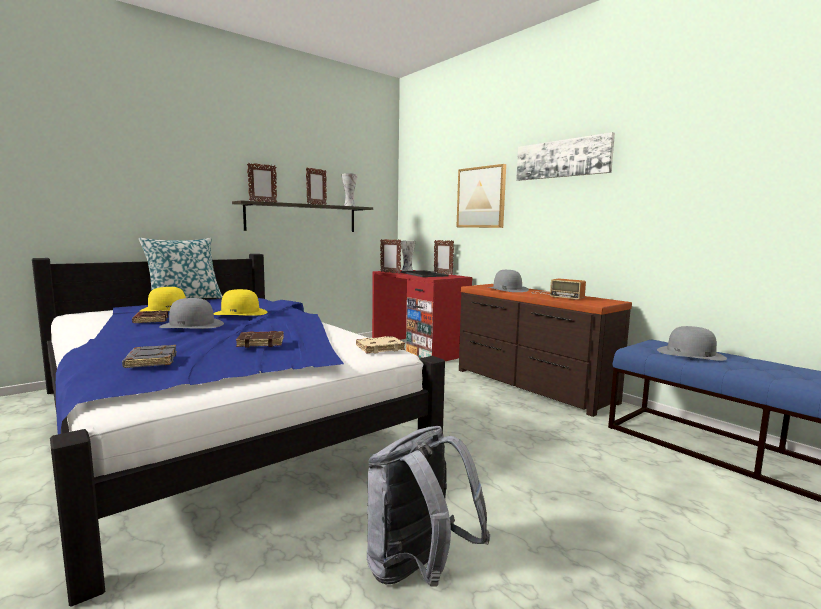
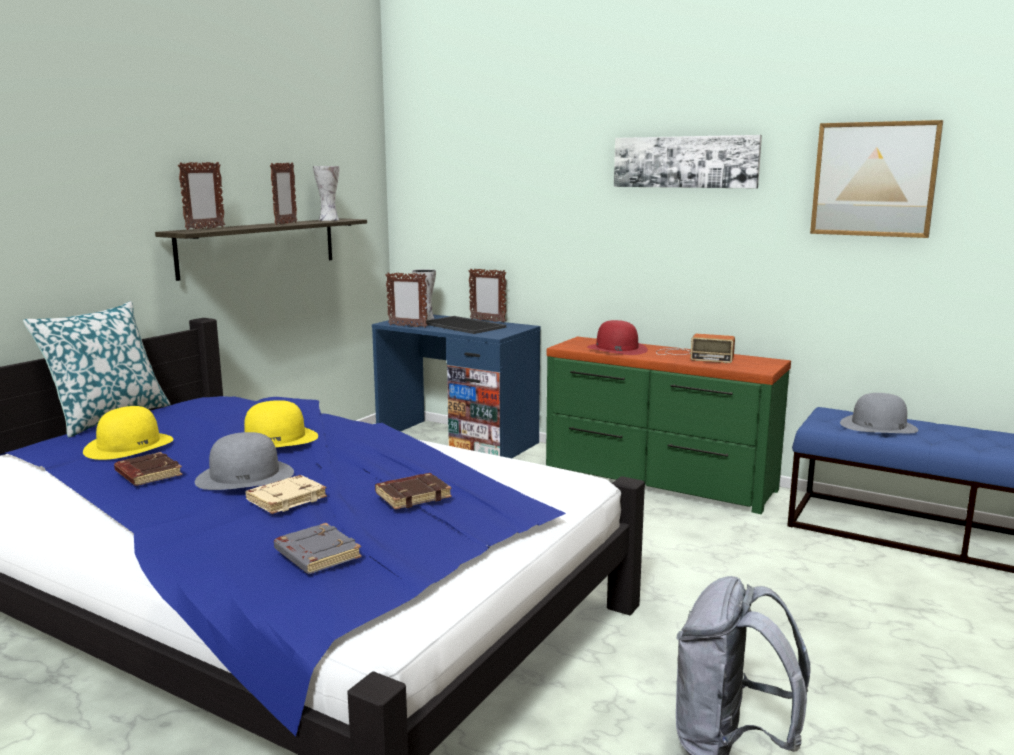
camera: 20 degrees left, 5 degrees up
beige book [356,336,405,354] -> beige book moved to [246,475,327,514]
red desk [372,270,472,361] -> blue desk [372,315,541,458]
picture [456,164,506,228] -> picture moved to [810,120,943,238]
brown dresser [459,284,632,417] -> green dresser [546,337,791,514]
grey hat [487,270,529,292] -> red hat [587,320,648,355]

